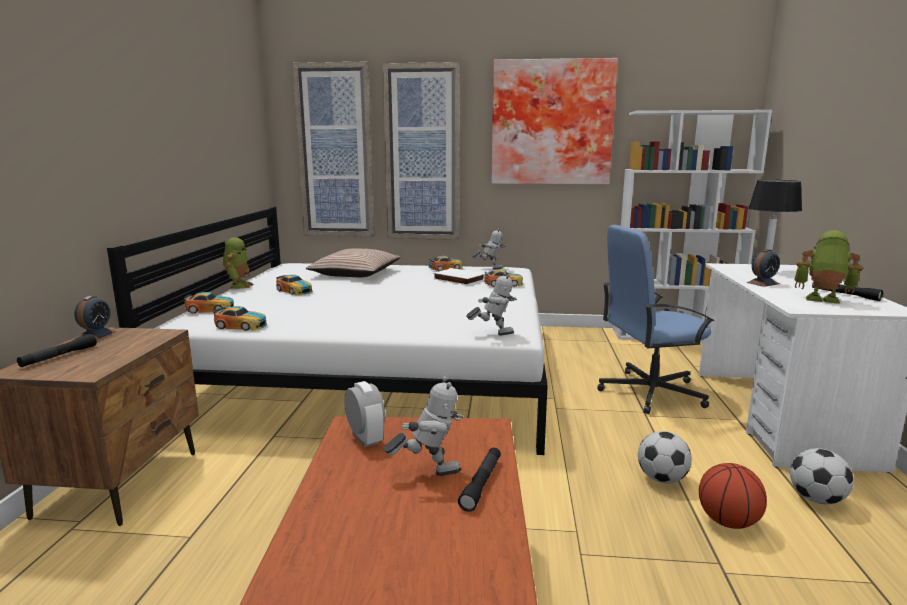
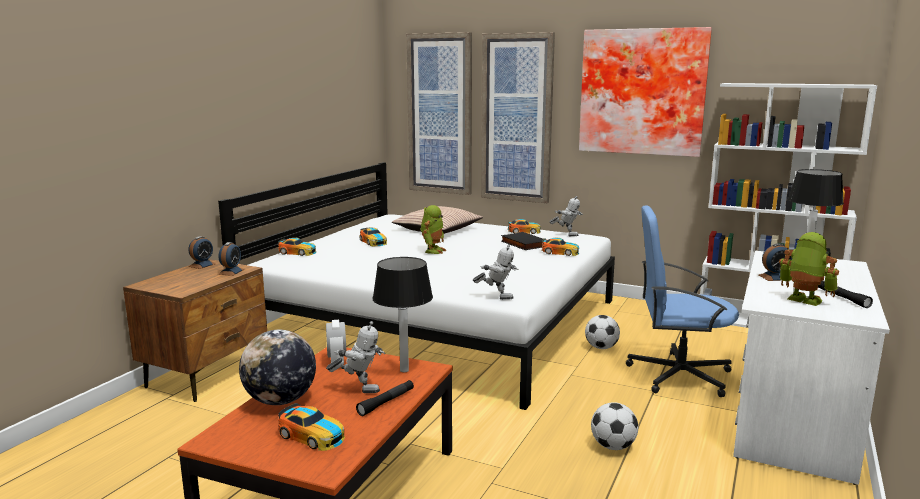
camera: 20 degrees right, 0 degrees up
black flashlight [17,334,97,367] -> none
toy car [213,306,267,331] -> toy car moved to [278,403,345,451]
toy robot [223,237,254,289] -> toy robot moved to [421,205,447,254]
white book [433,268,485,285] -> black book [501,232,543,250]
basketball [699,463,767,529] -> none
football [790,448,854,504] -> football moved to [585,315,620,349]
none -> alarm clock [218,242,245,276]
none -> globe [239,330,316,405]
none -> table lamp [372,257,433,372]

